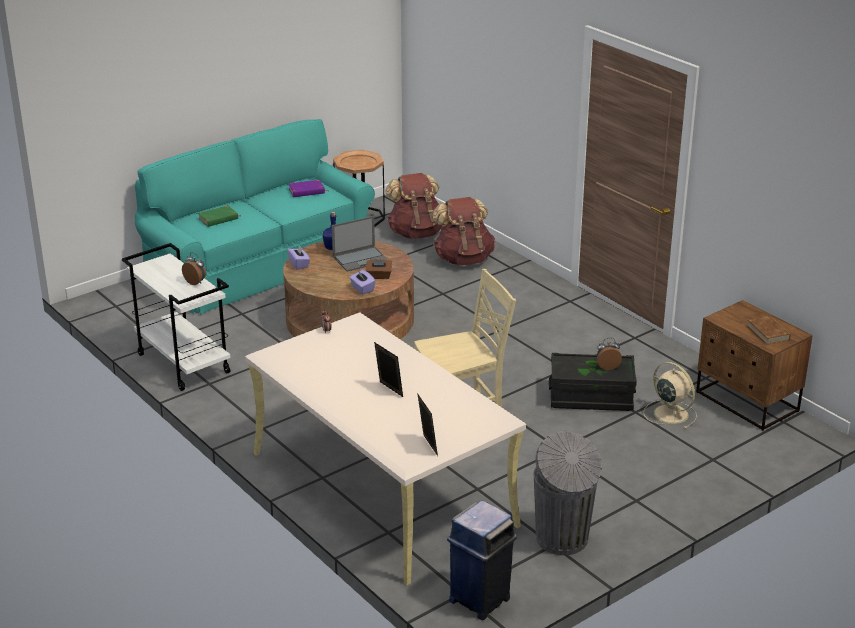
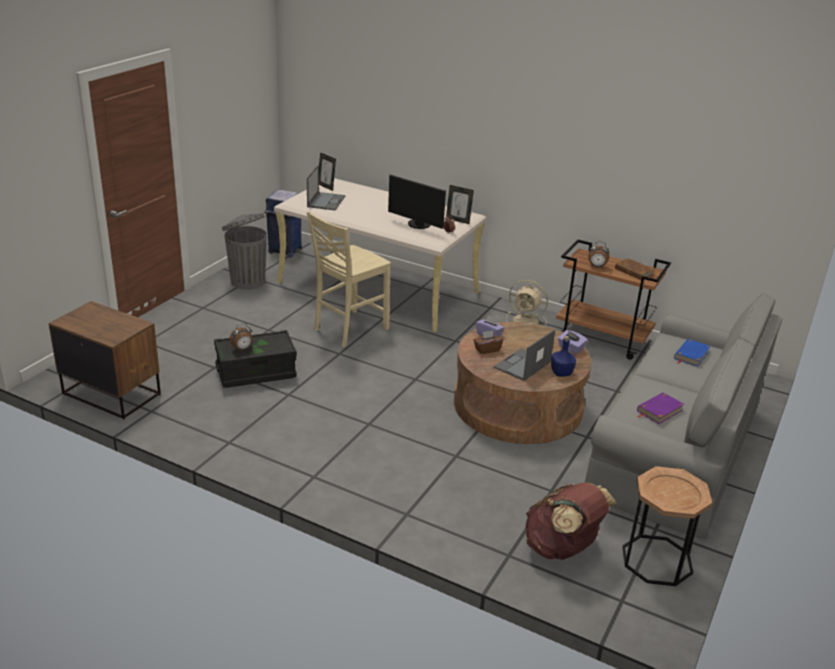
camera: 155 degrees right, 0 degrees up
white cart [122,243,230,391] -> brown cart [556,240,671,360]
turquoise sofa [135,119,375,315] -> grey sofa [585,292,782,539]
green book [198,205,241,227] -> blue book [674,339,711,367]
picture frame [374,342,403,397] -> picture frame moved to [446,185,474,224]
brown backpack [432,197,495,265] -> none
beige fan [643,362,697,429] -> beige fan moved to [506,280,548,325]
brown book [747,316,791,345] -> brown book moved to [615,258,655,281]
none -> laptop [307,165,345,210]
none -> monitor [388,175,446,229]

